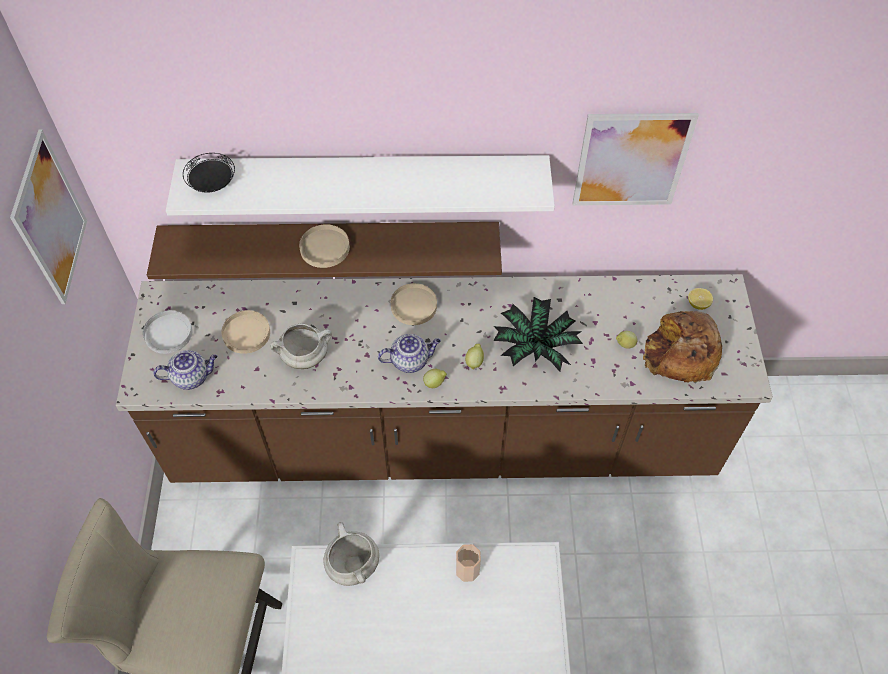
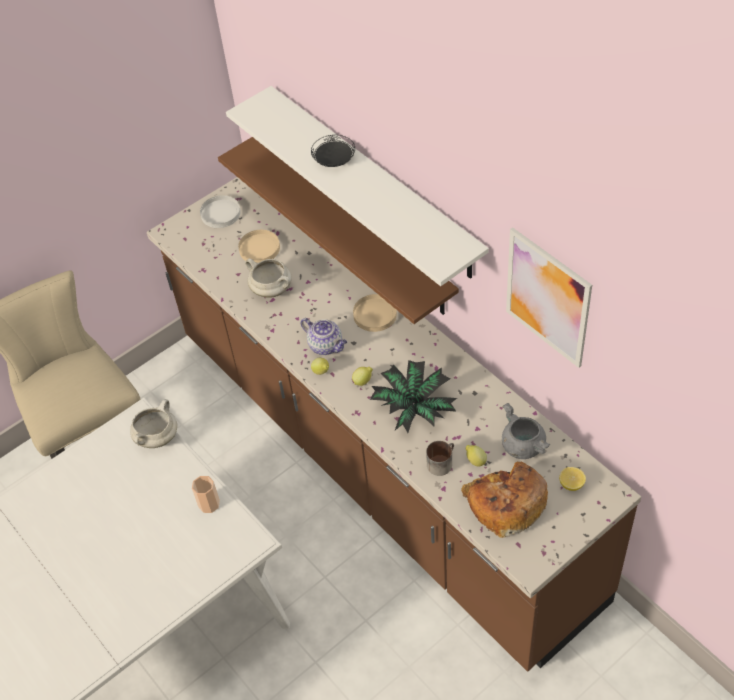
camera: 55 degrees right, 5 degrees down
picture [10,130,87,304] -> none
teapot [153,350,218,390] -> none
black plate [183,153,235,193] -> black plate moved to [311,135,355,167]
beige plate [299,224,350,268] -> none
none -> mug [426,441,454,476]
none -> grey cooking pot [502,403,550,459]

